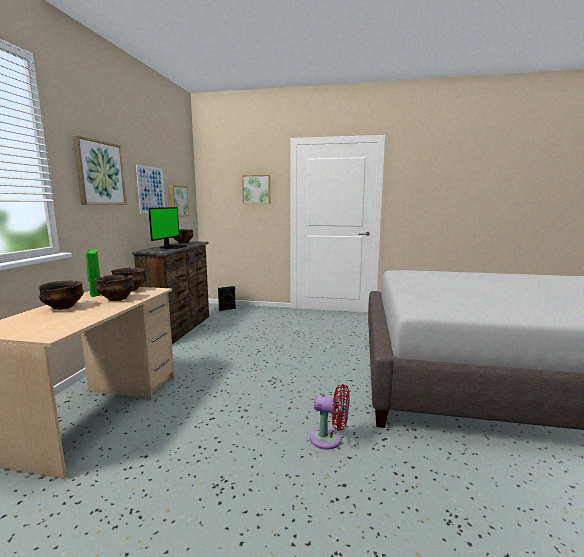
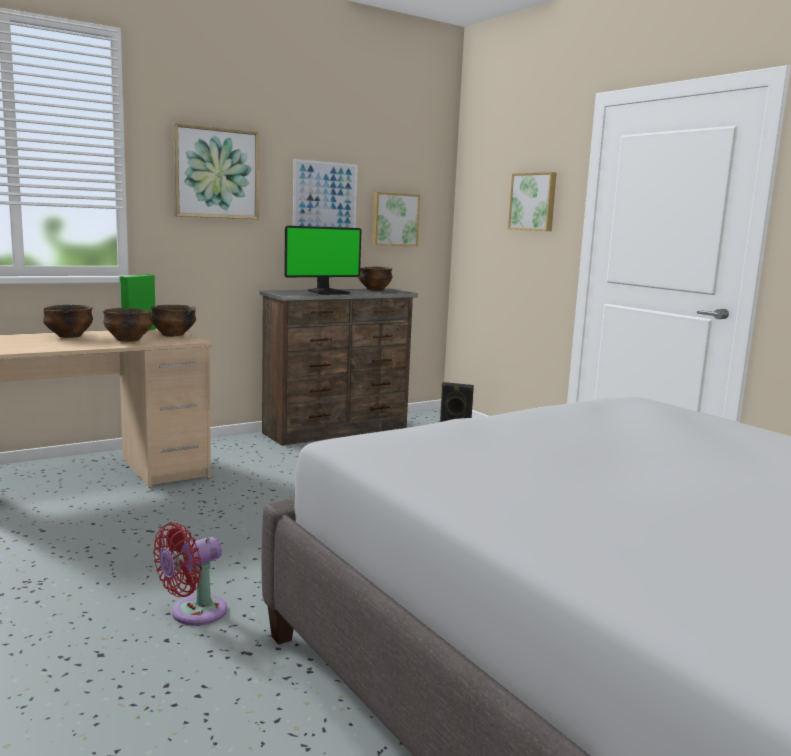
camera: 45 degrees right, 0 degrees up
red fan [310,384,349,450] -> red fan turned 75 degrees clockwise [153,523,227,626]

